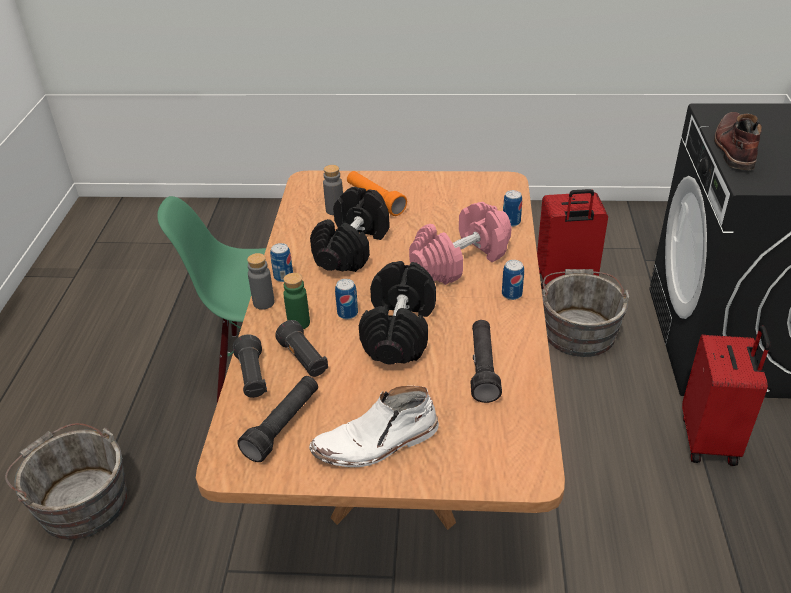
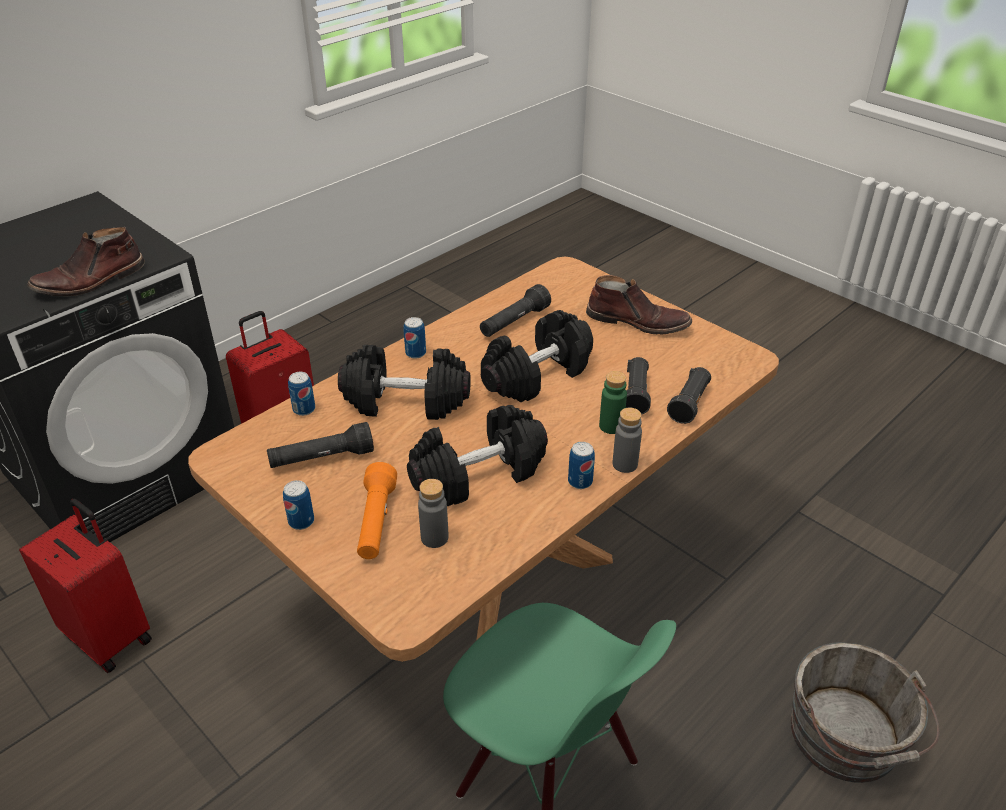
camera: 140 degrees left, 0 degrees up
black flashlight [237,376,318,462] -> black flashlight moved to [267,422,374,468]
white boot [309,386,439,467] -> brown boot [586,275,692,335]
can [335,279,358,319] -> can moved to [283,480,314,530]
pink dumbbell [409,202,512,285] -> black dumbbell [338,345,471,420]
grey bucket [542,269,630,357] -> none

